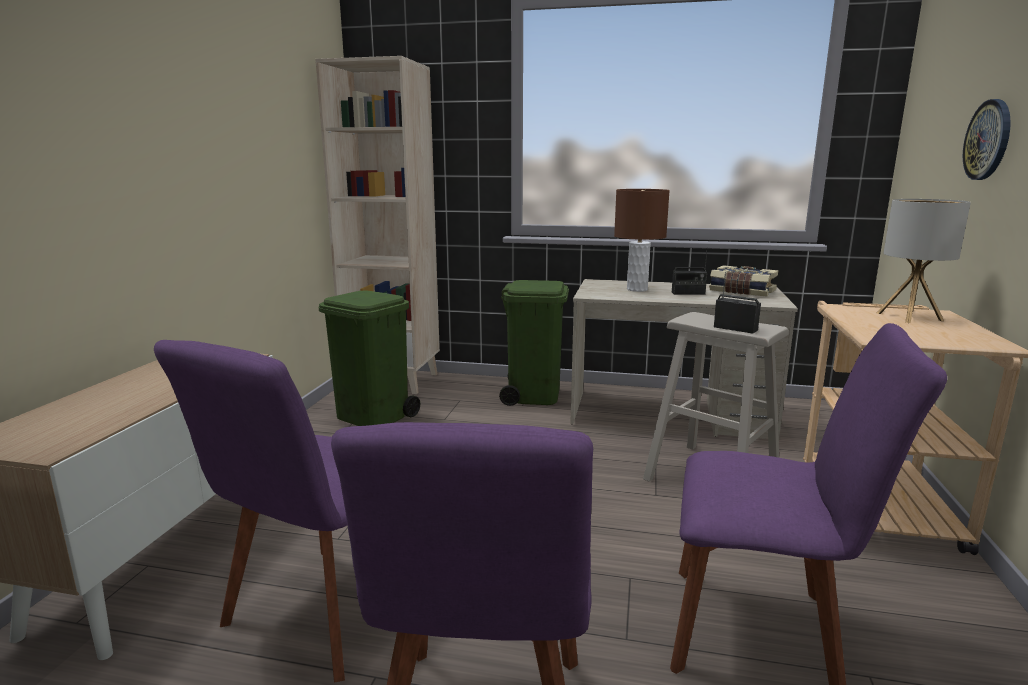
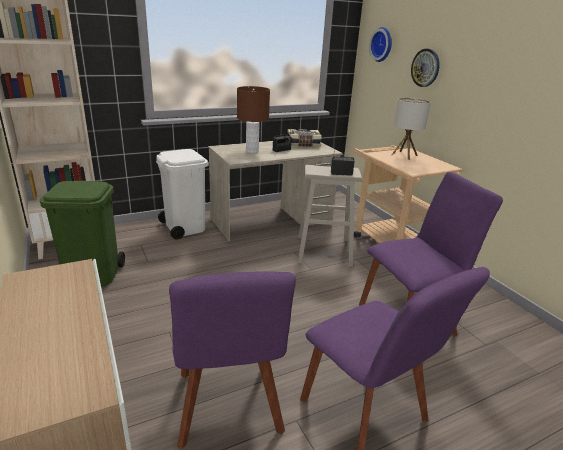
camera: 40 degrees left, 10 degrees up
green trash can [499,280,569,406] -> white trash can [156,149,209,240]
none -> wall clock [369,27,392,62]

